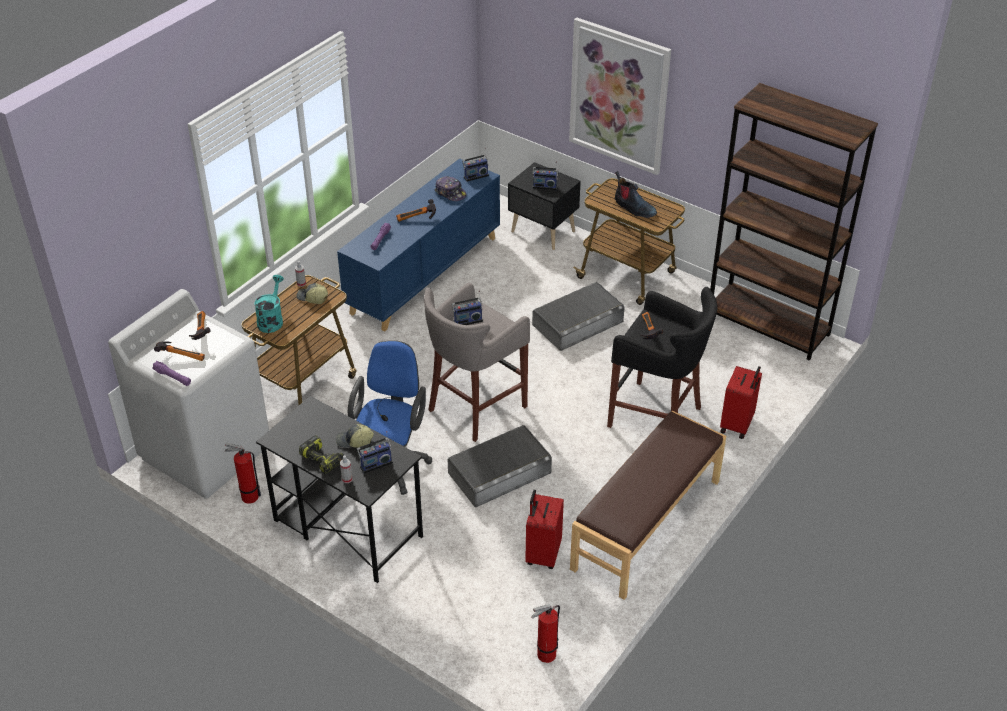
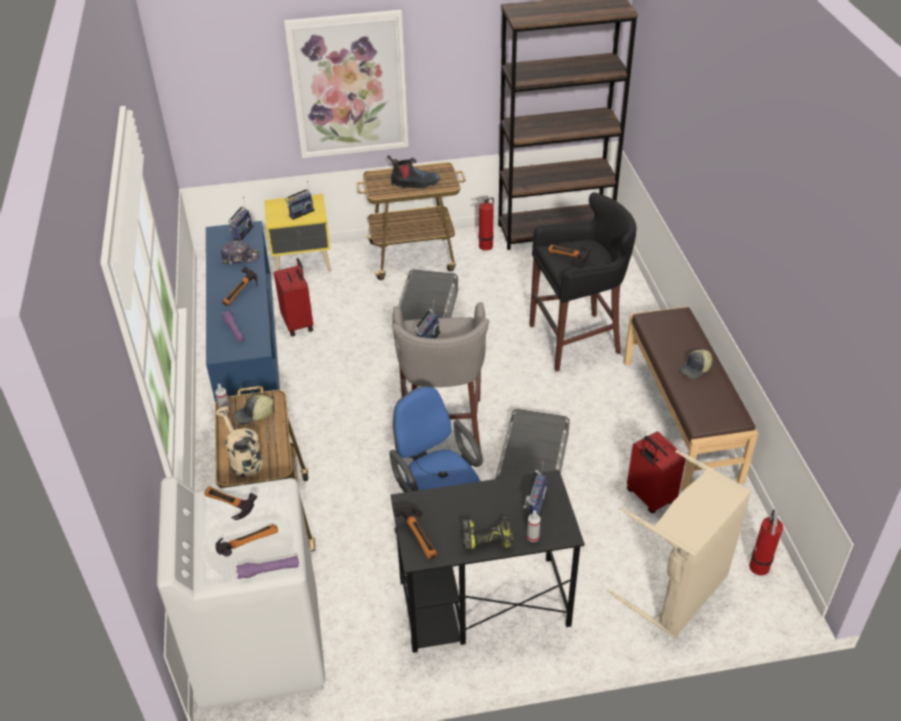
camera: 45 degrees left, 0 degrees up
fire extinguisher [225,442,261,504] -> fire extinguisher moved to [475,195,494,251]
turquoise watering can [254,275,284,333] -> beige watering can [216,406,263,477]
cap [336,424,374,448] -> cap moved to [679,350,712,379]
black nightstand [508,162,581,250] -> yellow nightstand [264,194,331,272]
red suitcase [720,366,762,439] -> red suitcase moved to [274,258,313,337]
none -> hammer [393,506,437,559]
none -> beige laundry basket [607,450,752,639]

